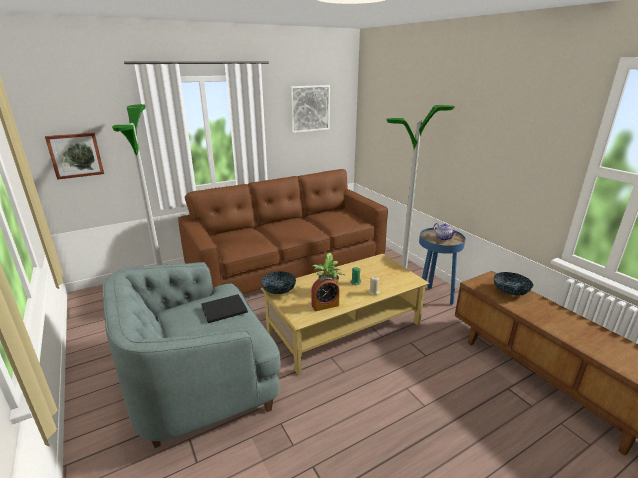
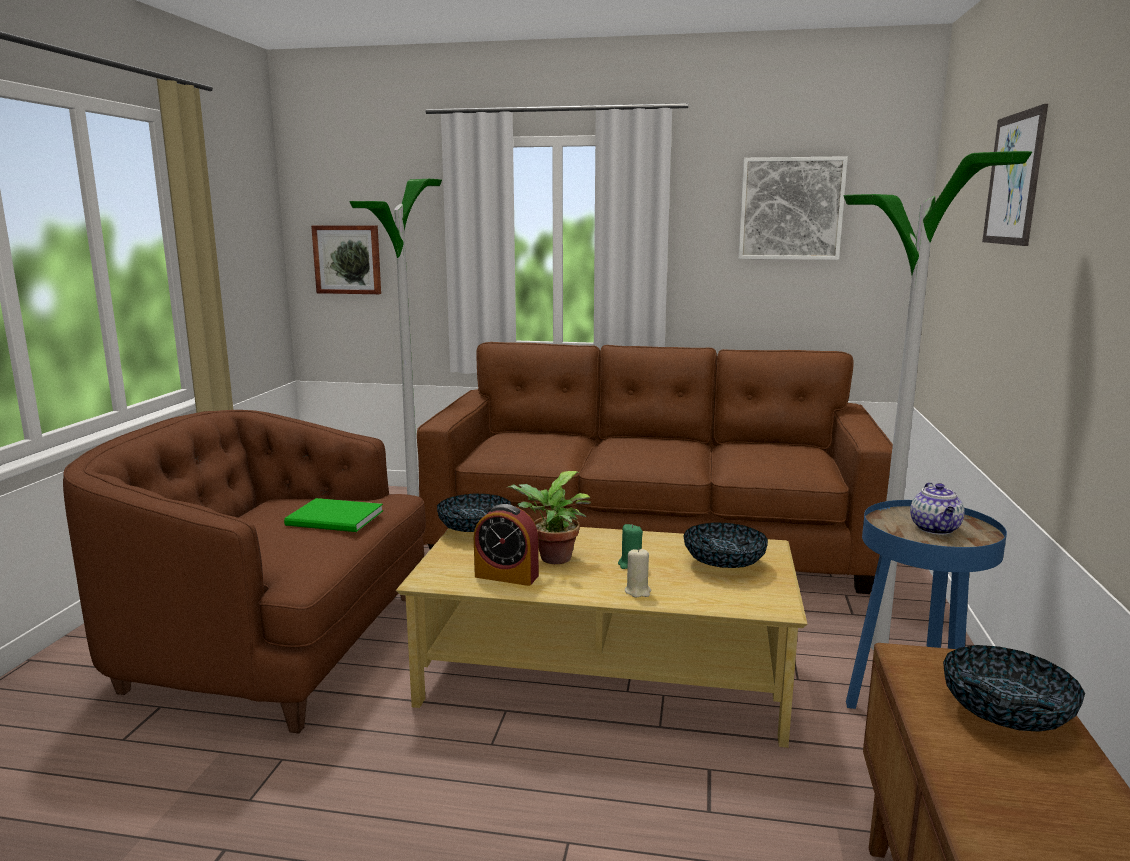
camera: 40 degrees right, 10 degrees down
grey armchair [102,262,281,448] -> brown armchair [63,410,426,734]
black book [201,294,248,323] -> green book [284,498,383,532]
none -> bowl [684,522,768,568]
none -> picture [982,104,1048,246]

